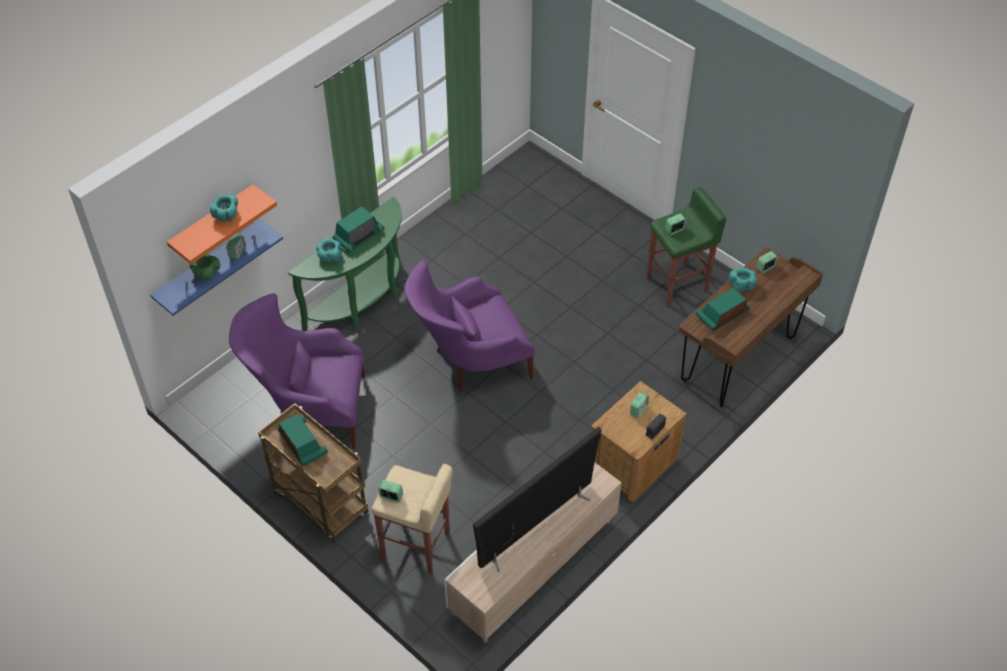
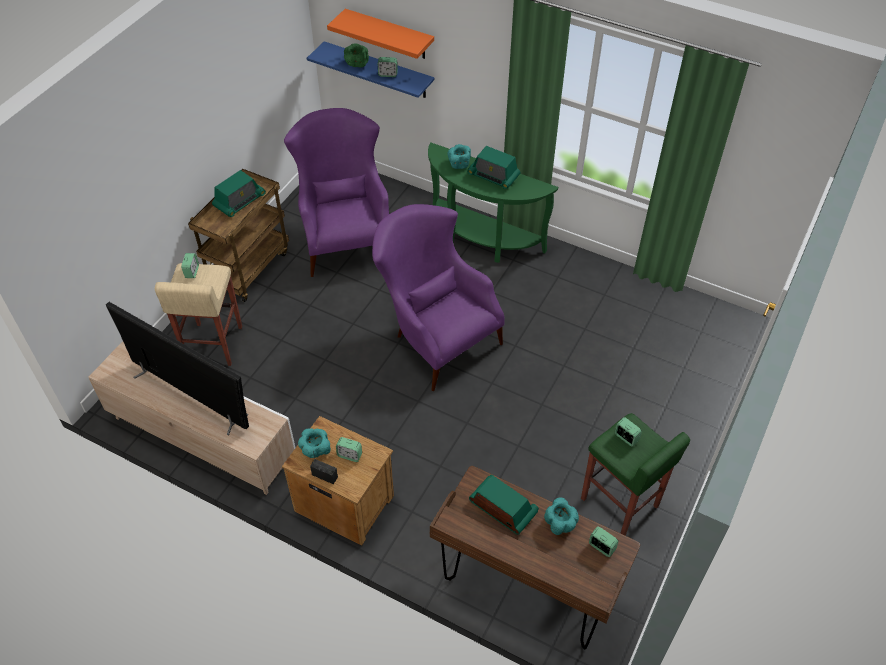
camera: 75 degrees right, 0 degrees up
turquoise bowl [210,195,238,222] -> turquoise bowl moved to [298,428,331,458]

